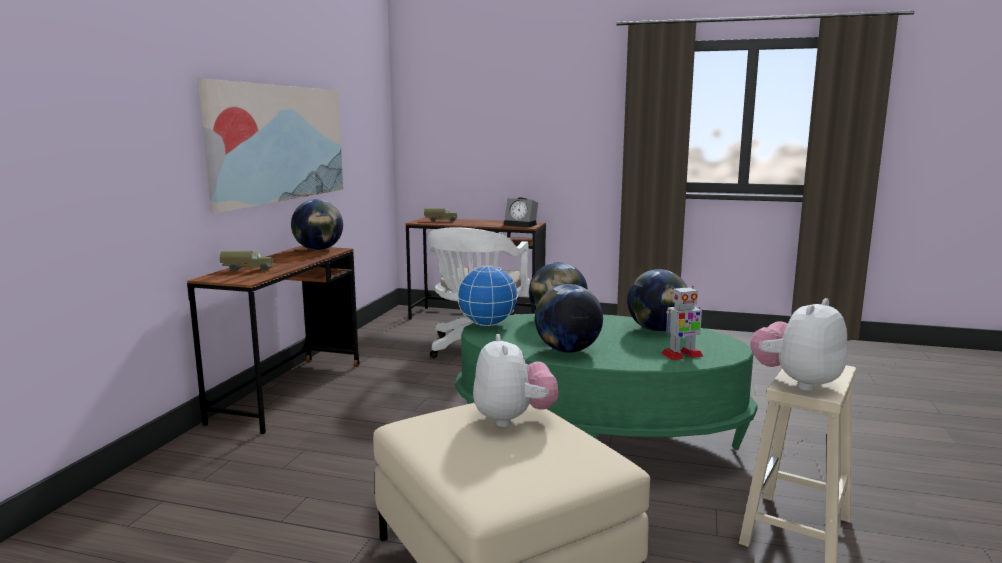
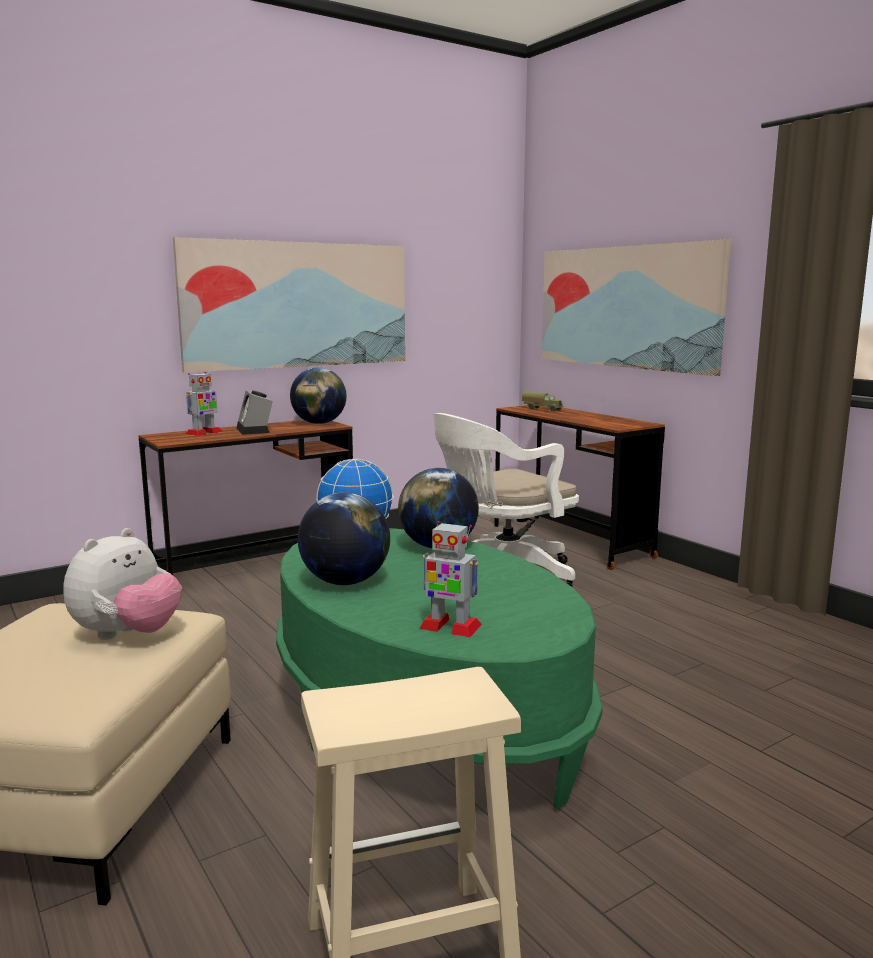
camera: 40 degrees right, 0 degrees up
toy truck [220,251,274,272] -> toy robot [186,372,223,436]
alarm clock [504,197,538,227] -> alarm clock moved to [236,391,273,435]
globe [627,269,688,331] -> none
plush toy [751,298,848,391] -> none
none -> picture [541,239,731,376]

